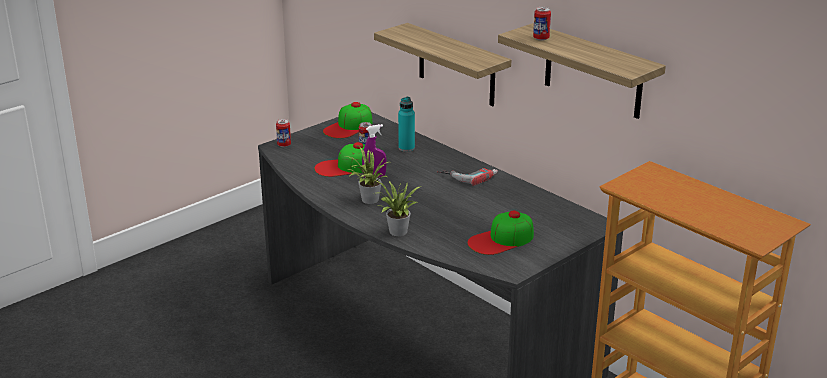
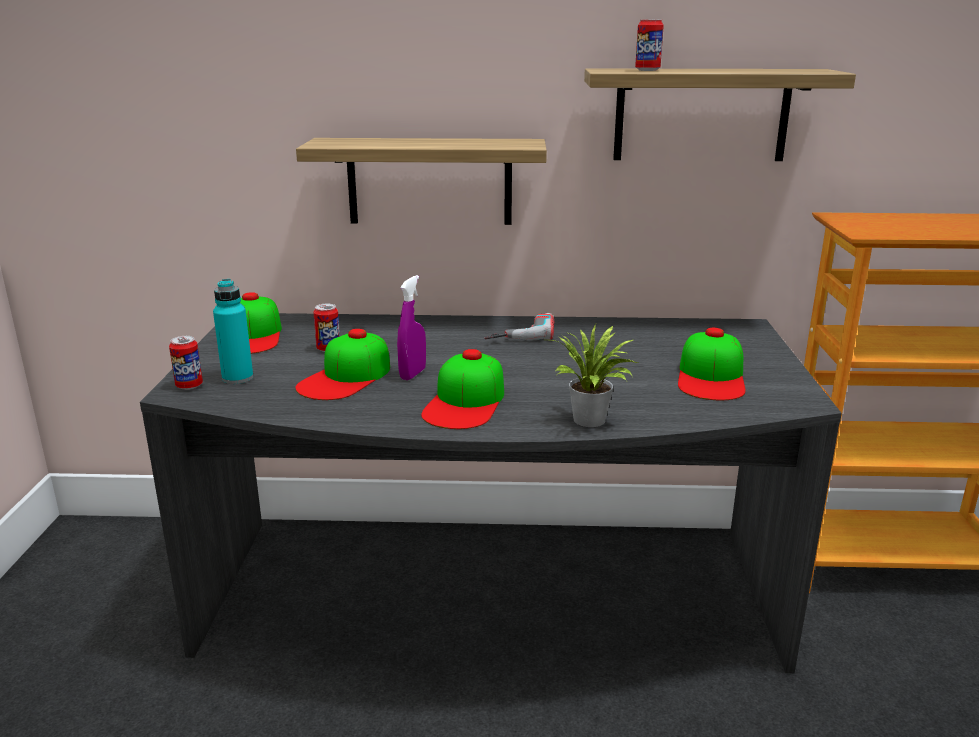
camera: 45 degrees left, 5 degrees down
potted plant [345,146,389,204] -> cap [421,349,504,429]
turquoise bottle [398,97,415,152] -> turquoise bottle moved to [213,279,253,384]

